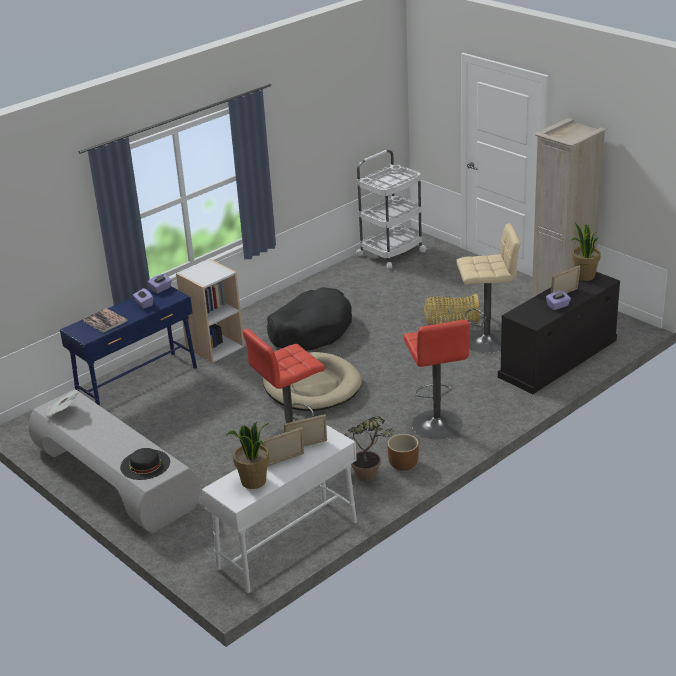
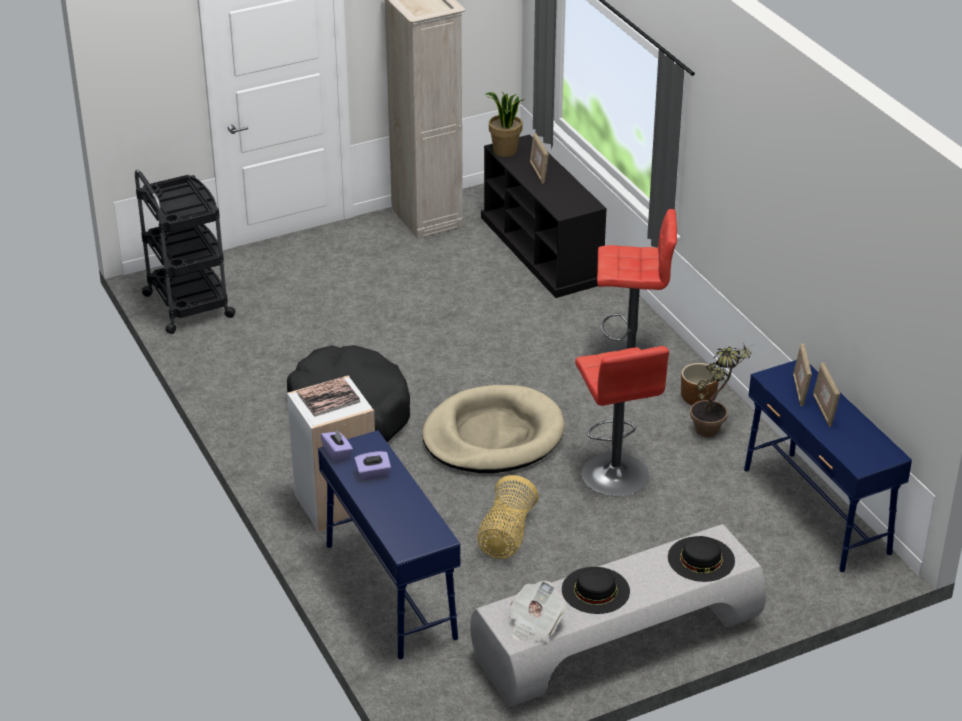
camera: 75 degrees left, 5 degrees up
book [83,308,128,333] -> book moved to [297,377,360,417]
white console table [202,425,357,593] -> blue console table [744,360,912,572]
potted plant [226,421,269,489] -> none
white cart [356,150,427,269] -> black cart [135,170,235,334]
basket [424,294,479,324] -> basket moved to [477,475,539,559]
beige stool [456,223,520,353] -> none
purple tissue box [546,291,571,310] -> none
none -> black hat [562,567,630,614]

